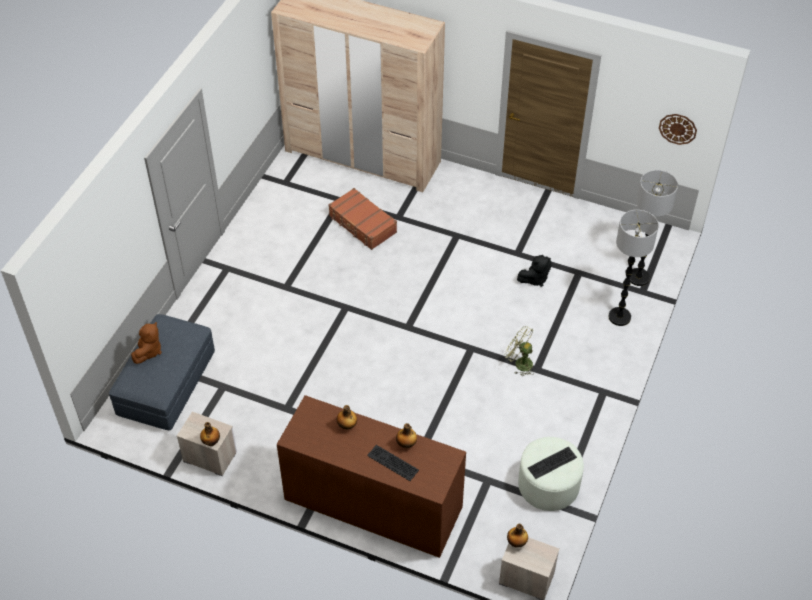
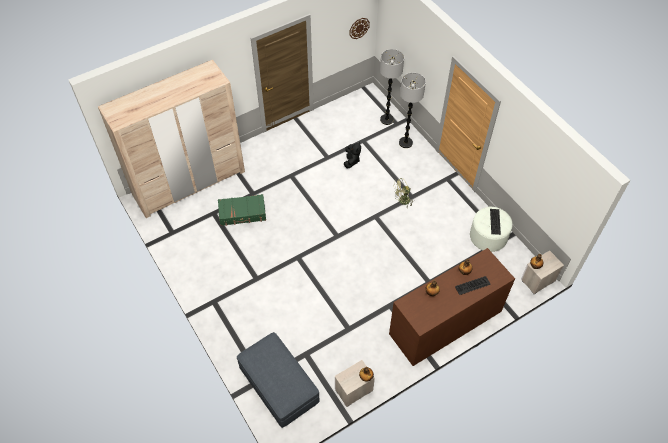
camera: 55 degrees left, 5 degrees up
brown plush toy [131,322,161,364] -> none
brown suitcase [328,188,397,250] -> green suitcase [218,194,266,226]

